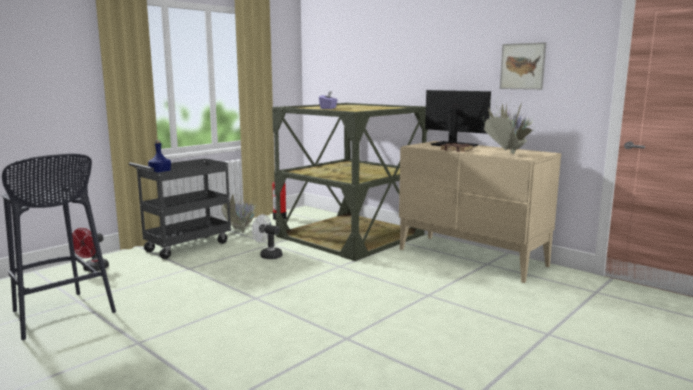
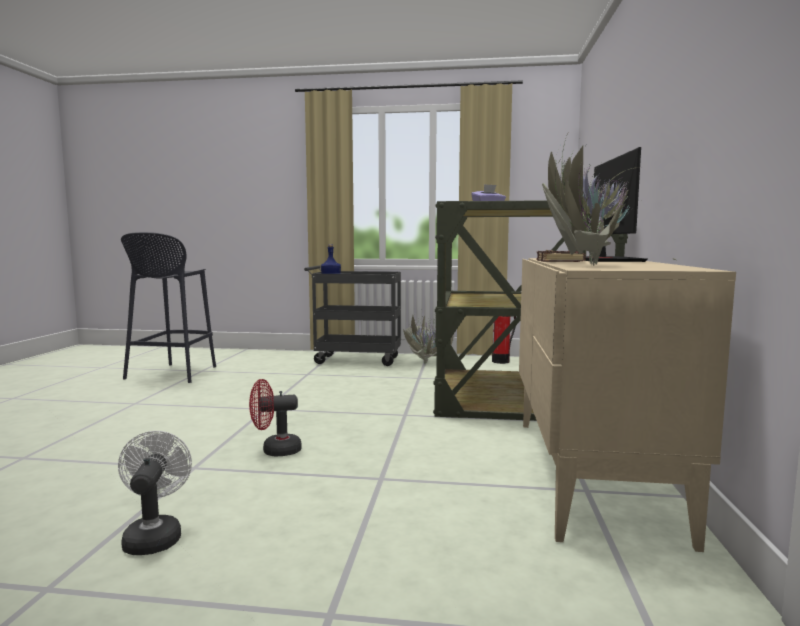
camera: 55 degrees right, 5 degrees down
red fan [72,228,109,271] -> red fan moved to [249,379,302,457]
white fan [252,214,282,259] -> white fan moved to [118,431,192,555]
picture [500,42,546,90] -> none

